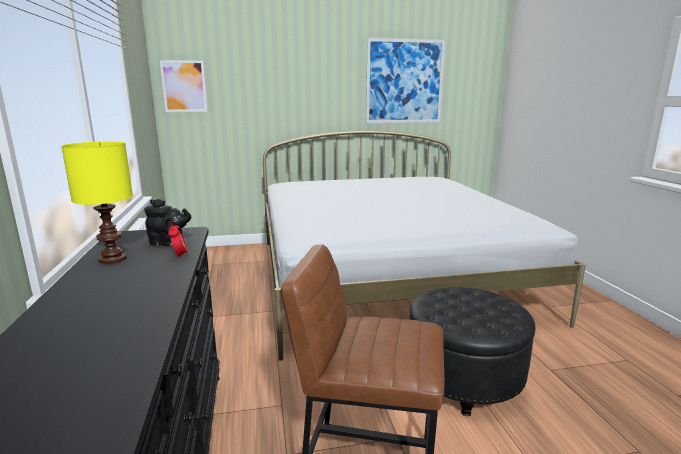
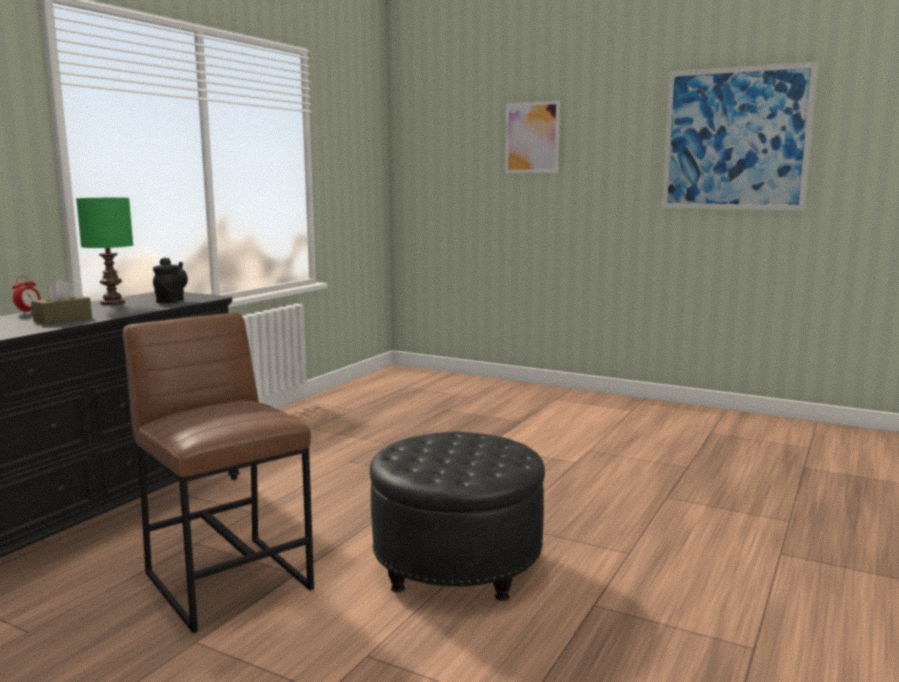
camera: 40 degrees right, 5 degrees down
yellow table lamp [61,141,133,264] -> green table lamp [76,198,133,305]
black teapot [145,199,191,246] -> black teapot turned 135 degrees counterclockwise [153,257,188,303]
picture [160,60,208,112] -> picture moved to [505,101,560,173]
alarm clock [168,221,187,258] -> alarm clock moved to [12,276,41,314]
white bed [263,130,586,361] -> none
none -> brown tissue box [31,280,92,324]

